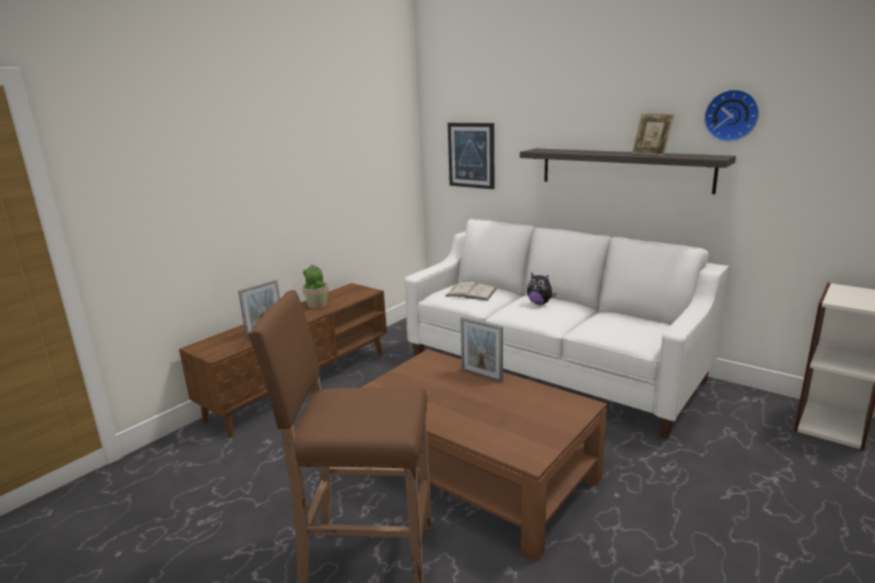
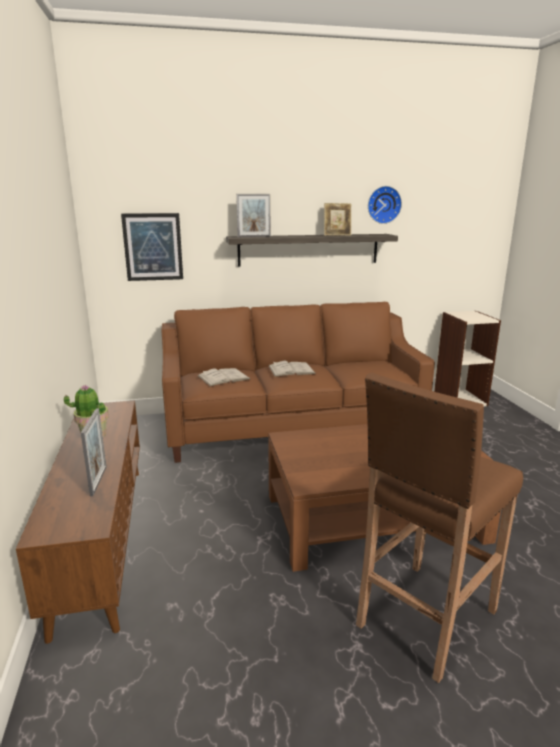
camera: 50 degrees left, 0 degrees up
white sofa [405,219,729,439] -> brown sofa [161,302,435,463]
picture frame [460,317,503,382] -> picture frame moved to [236,194,271,237]
plush toy [527,272,557,305] -> white book [268,361,316,377]

